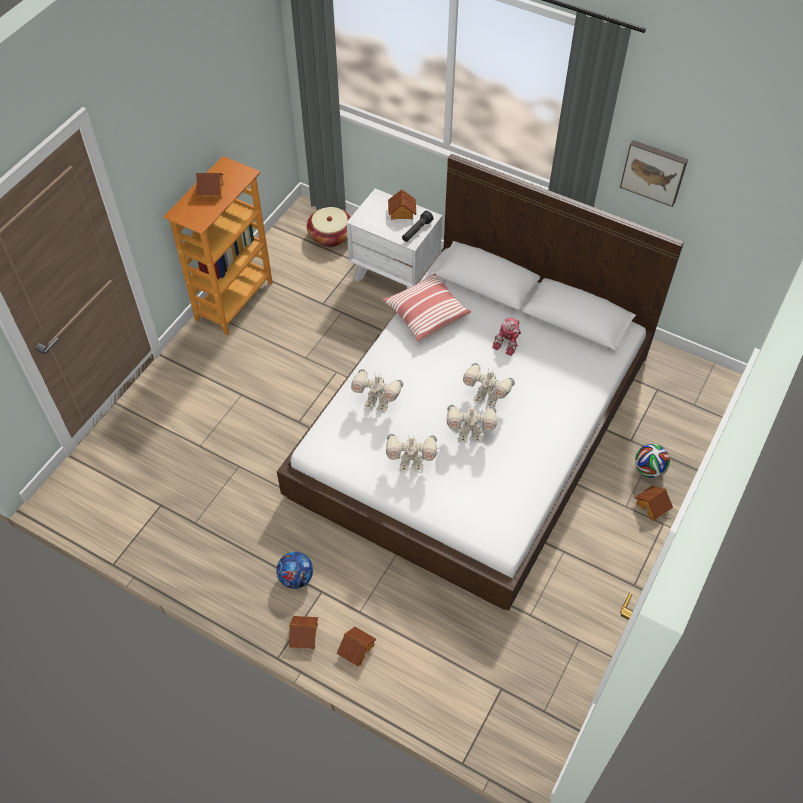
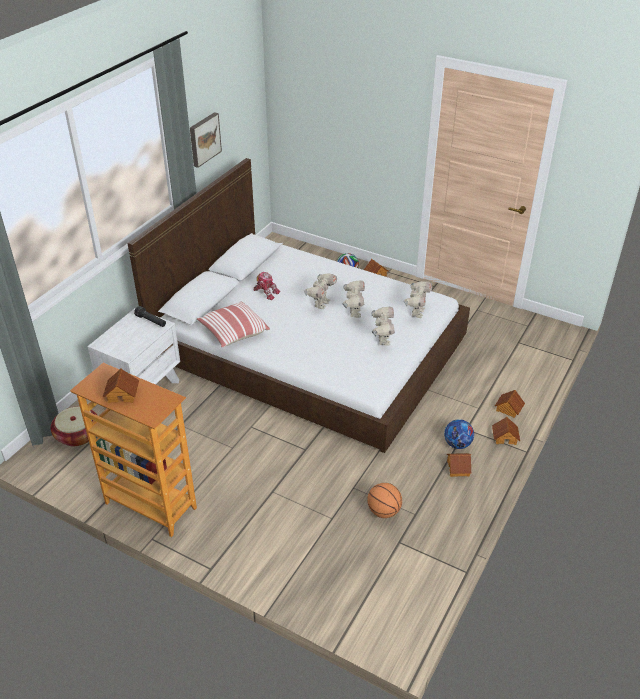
camera: 90 degrees left, 15 degrees down
toy robot [351,369,403,412] -> toy robot moved to [404,281,432,318]
toy house [388,189,416,220] -> toy house moved to [447,453,471,477]
none -> basketball [367,483,402,518]

